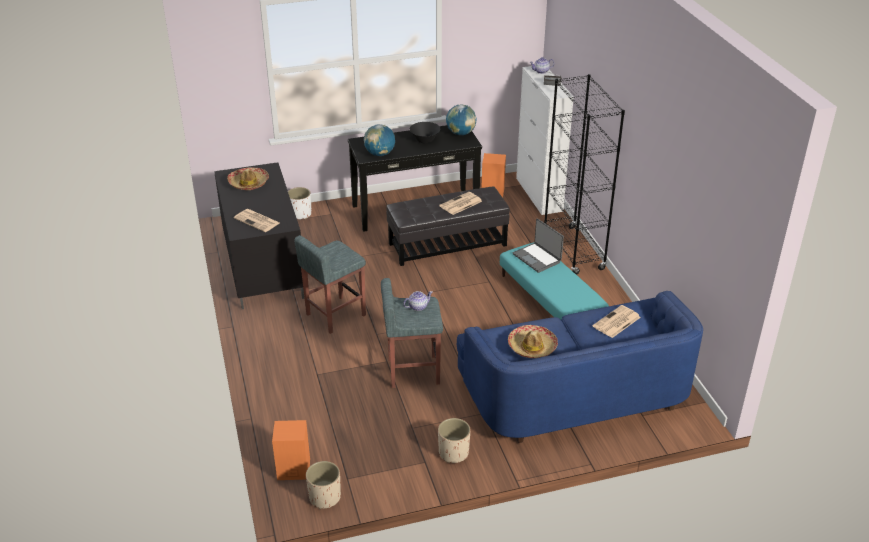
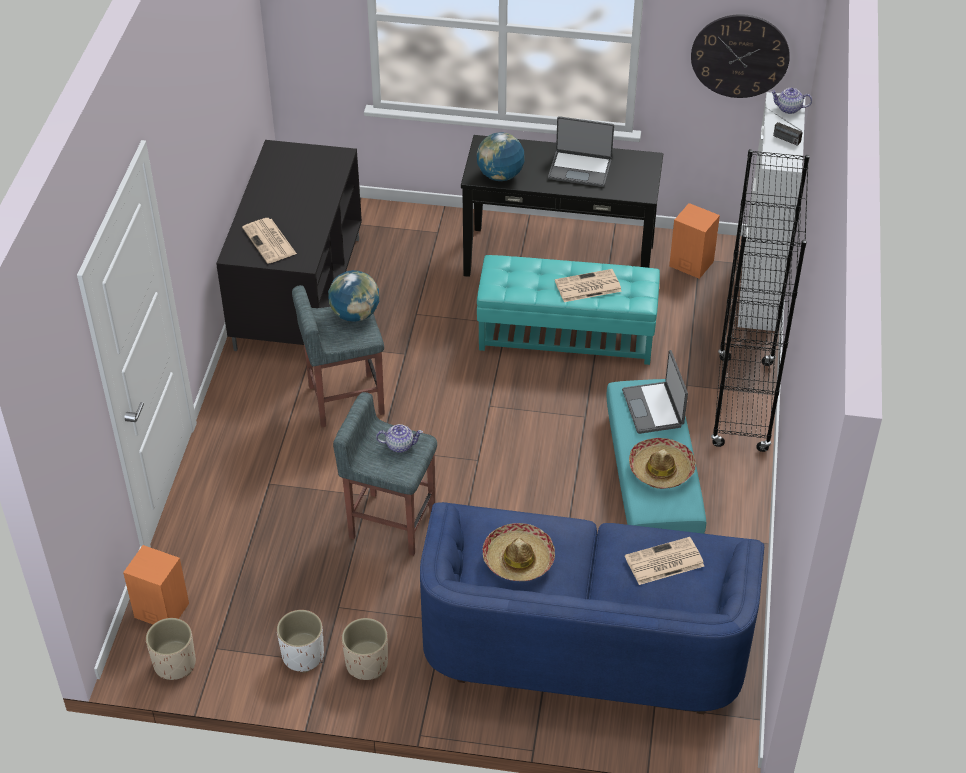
camera: 25 degrees right, 10 degrees up
hat [227,167,269,190] -> hat moved to [629,438,696,489]
white planter [288,187,312,219] -> white planter moved to [277,610,324,673]
black ottoman [386,186,510,266] -> turquoise ottoman [477,255,660,365]
black bowl [409,122,440,143] -> laptop [548,116,614,187]
globe [446,104,477,135] -> globe moved to [328,270,379,322]
none -> wall clock [691,14,790,98]

